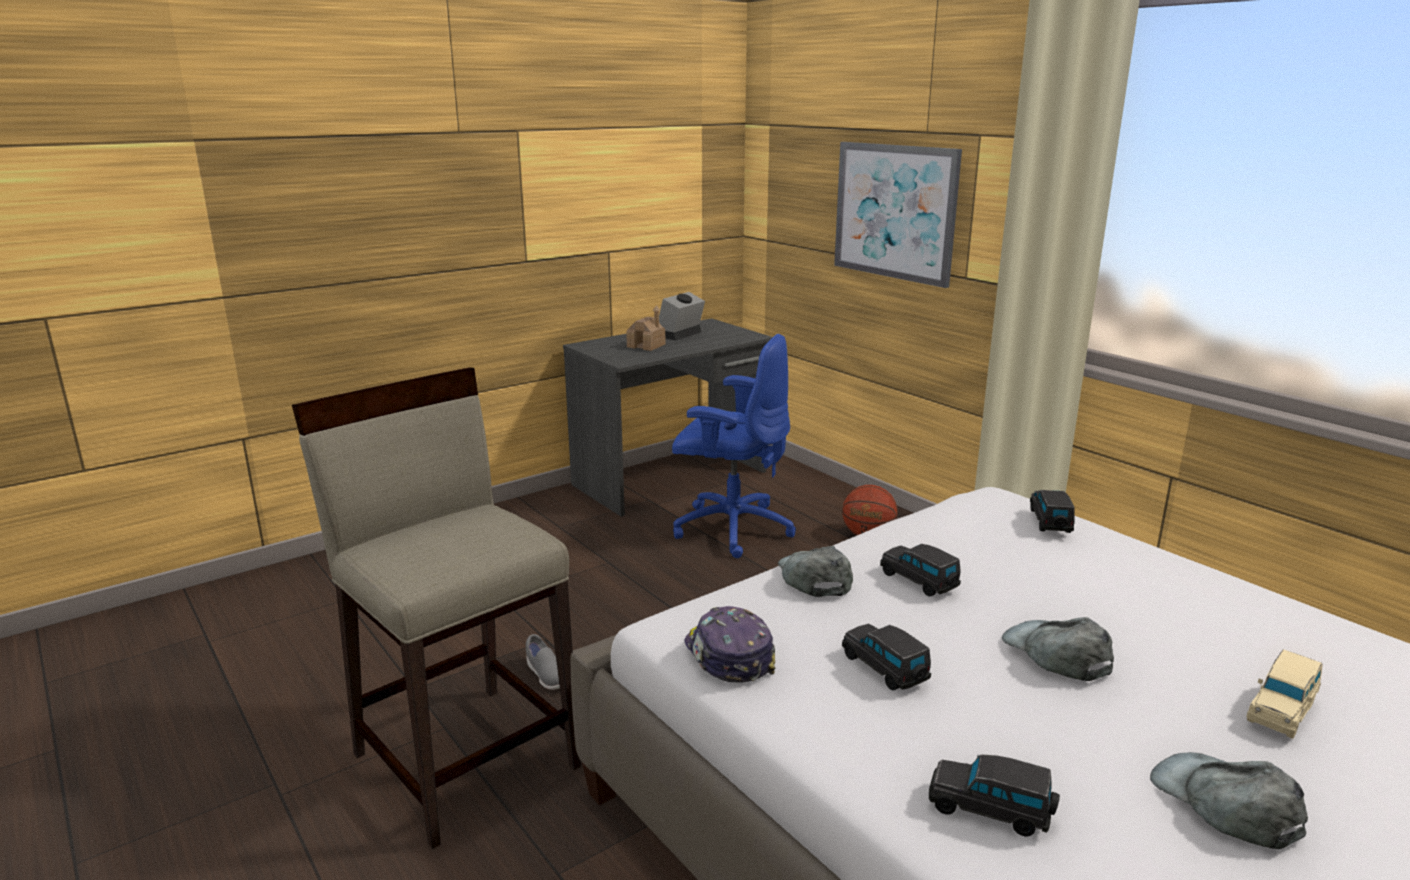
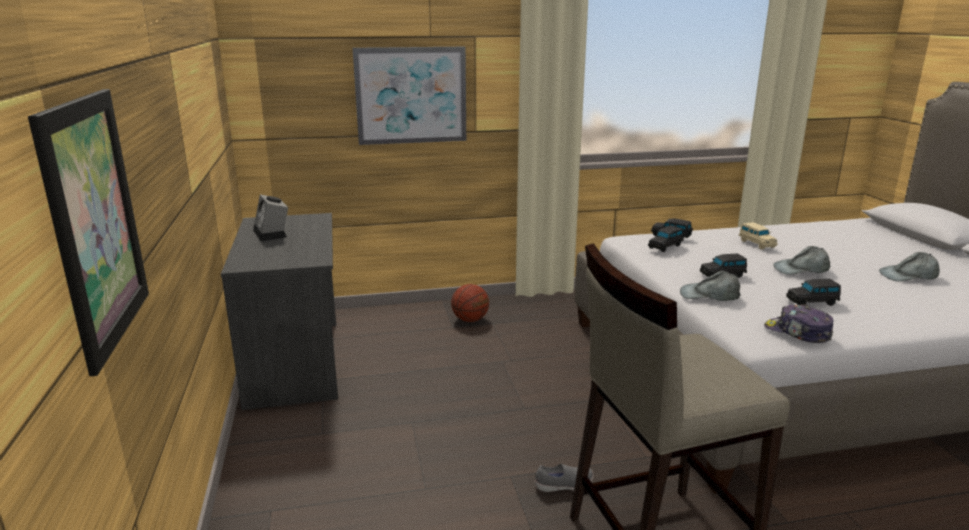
camera: 65 degrees left, 0 degrees up
toy house [626,305,666,351] -> none
blue office chair [672,334,796,558] -> none
cap [684,606,775,682] -> cap turned 45 degrees clockwise [764,305,833,343]
black toy car [929,754,1060,836] -> black toy car moved to [648,225,683,252]
beige toy car [1246,650,1323,739] -> beige toy car moved to [739,222,778,249]
none -> picture [28,89,149,376]

